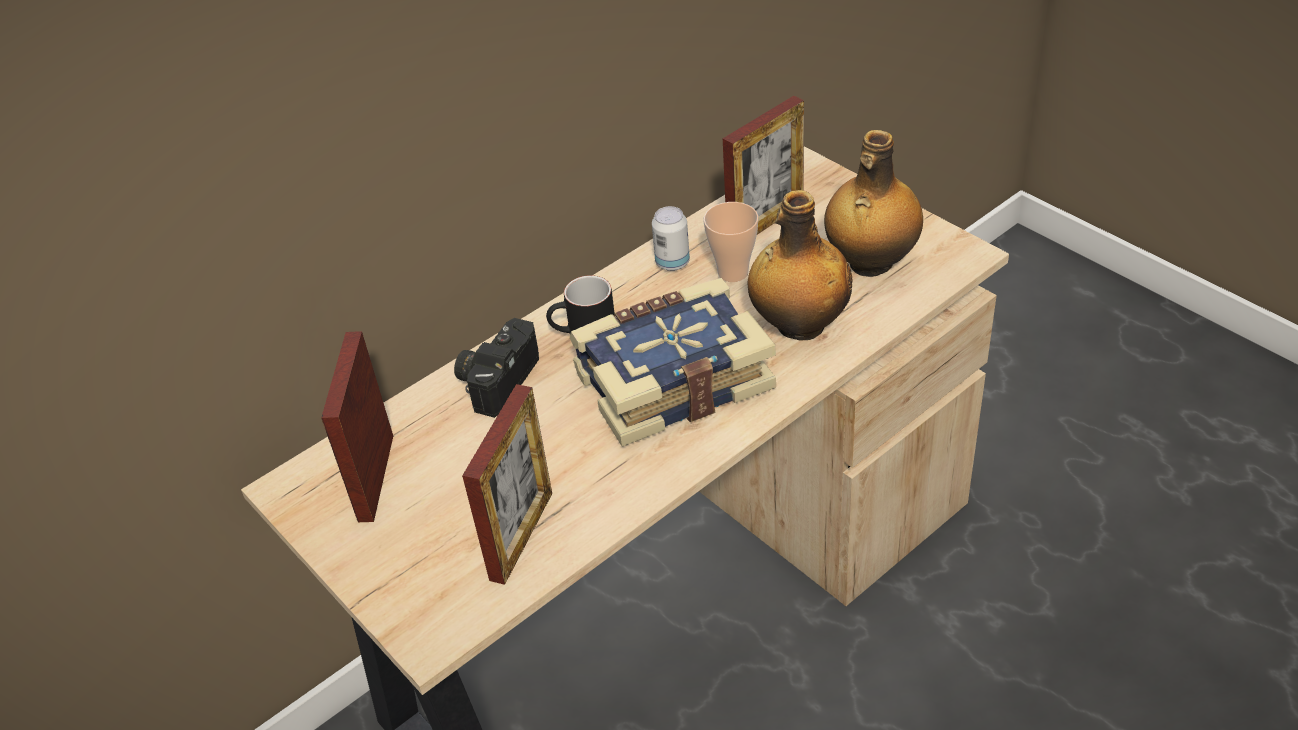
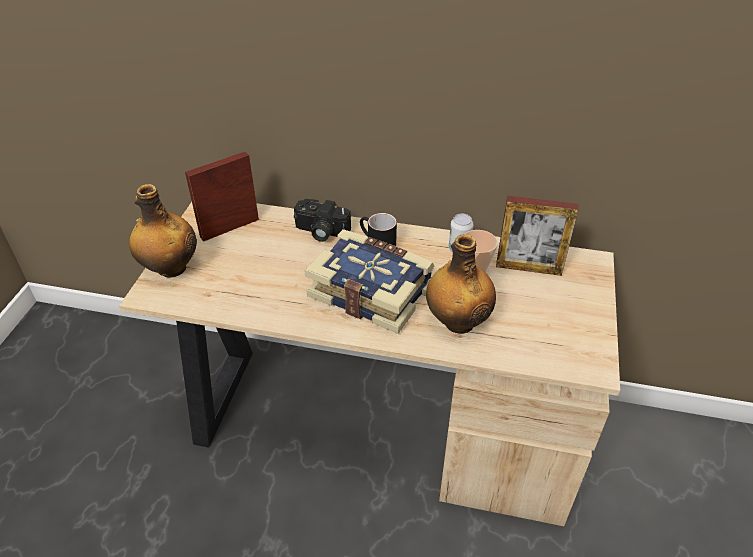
camera: 50 degrees right, 0 degrees up
camera [454,318,539,418] -> camera turned 150 degrees counterclockwise [294,199,351,242]
picture frame [462,384,552,585] -> none
bottle [824,130,923,277] -> bottle moved to [129,184,197,278]

